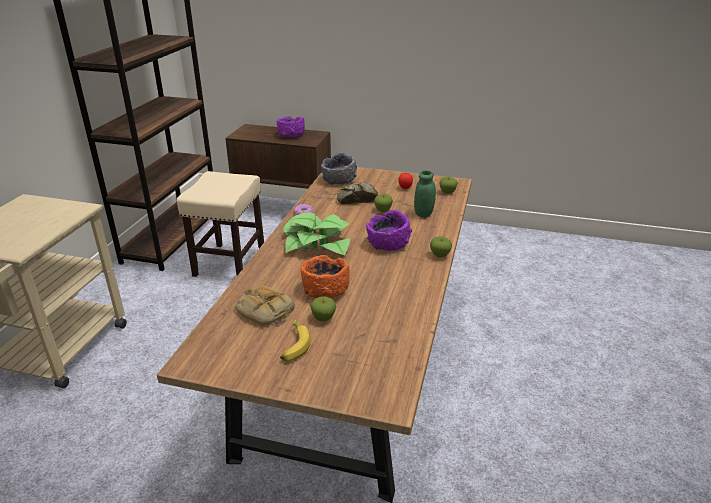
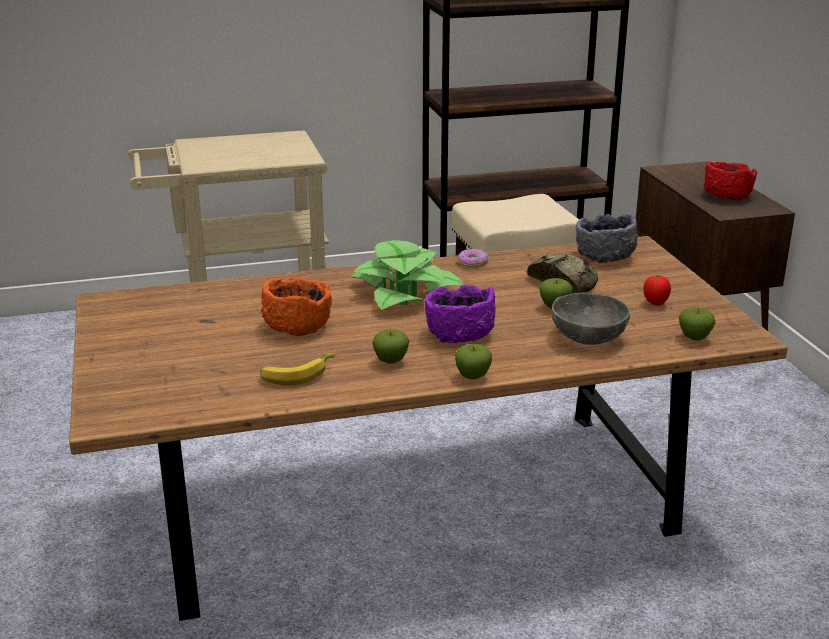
camera: 60 degrees right, 5 degrees down
bread [235,285,295,326] -> none
purple bowl [277,116,305,137] -> red bowl [704,162,757,200]
banana [280,319,311,362] -> banana moved to [260,353,335,386]
apple [310,296,336,322] -> apple moved to [372,329,409,364]
green jar [414,170,436,218] -> grey bowl [552,292,631,345]

